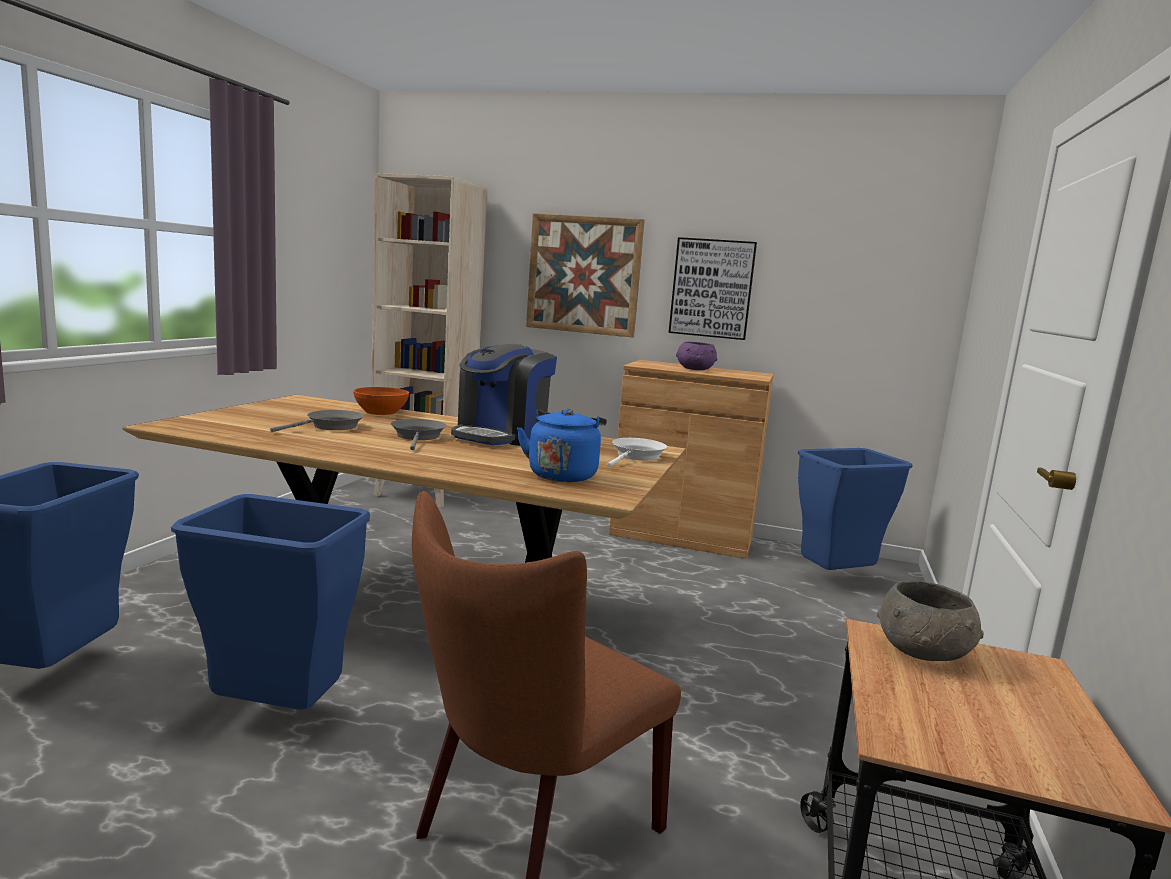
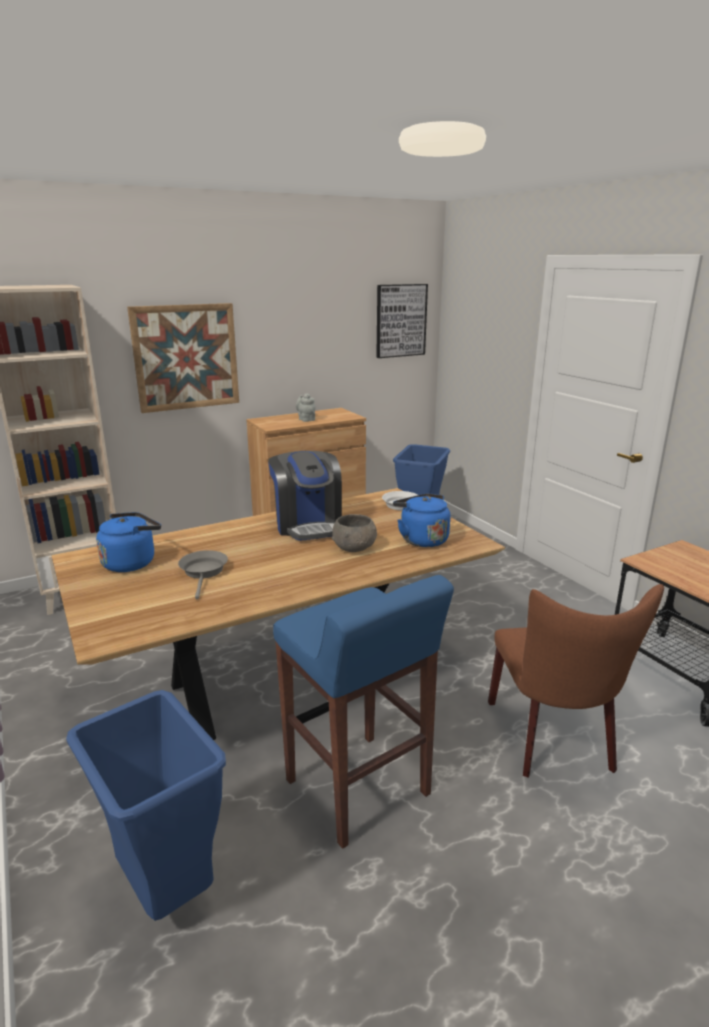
camera: 45 degrees left, 10 degrees up
blue trash can [171,494,370,710] -> blue stool [273,575,454,849]
orange bowl [353,387,409,415] -> none
grey frying pan [391,419,446,450] -> none
picture [669,237,757,340] -> picture moved to [376,284,428,358]
purple bowl [676,342,718,370] -> grey teapot [296,394,316,422]
grey bowl [877,581,984,661] -> grey bowl moved to [332,514,377,552]
none -> blue kettle [96,512,161,572]

